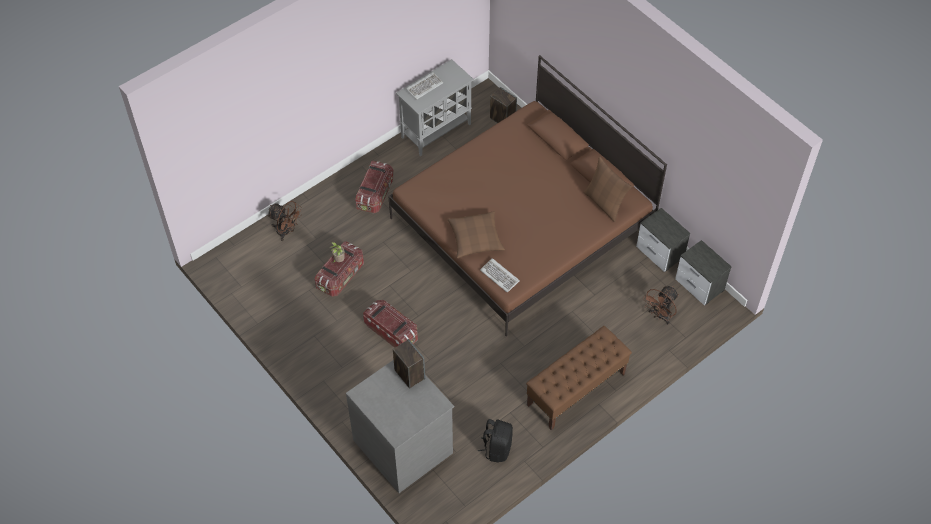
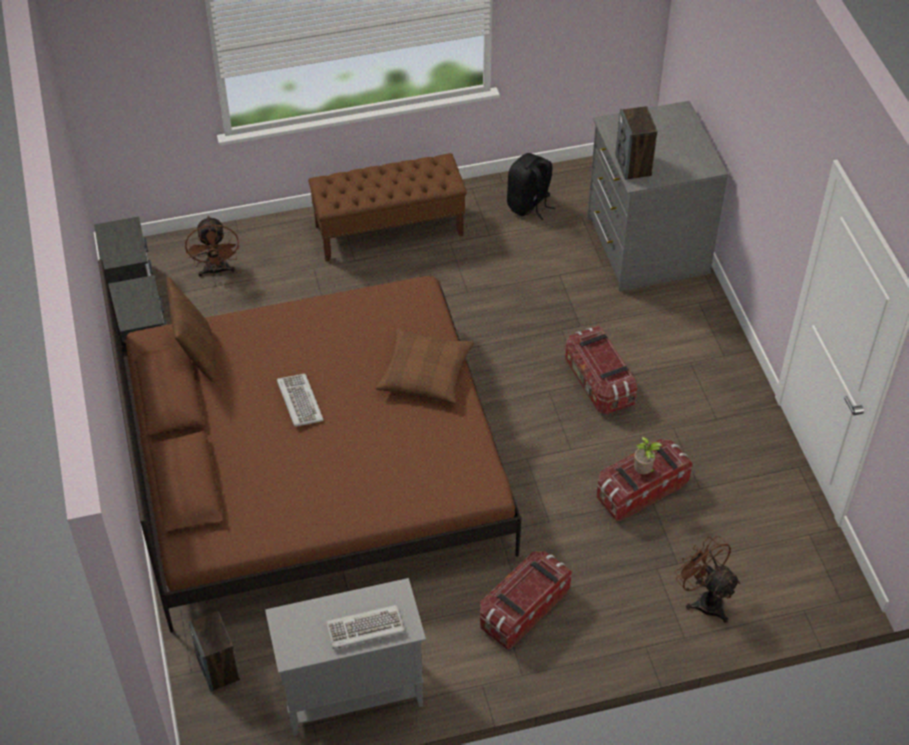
camera: 155 degrees left, 5 degrees down
keyboard [480,258,520,292] -> keyboard moved to [277,374,324,427]
brown fan [643,286,679,325] -> brown fan turned 105 degrees clockwise [185,216,239,277]

